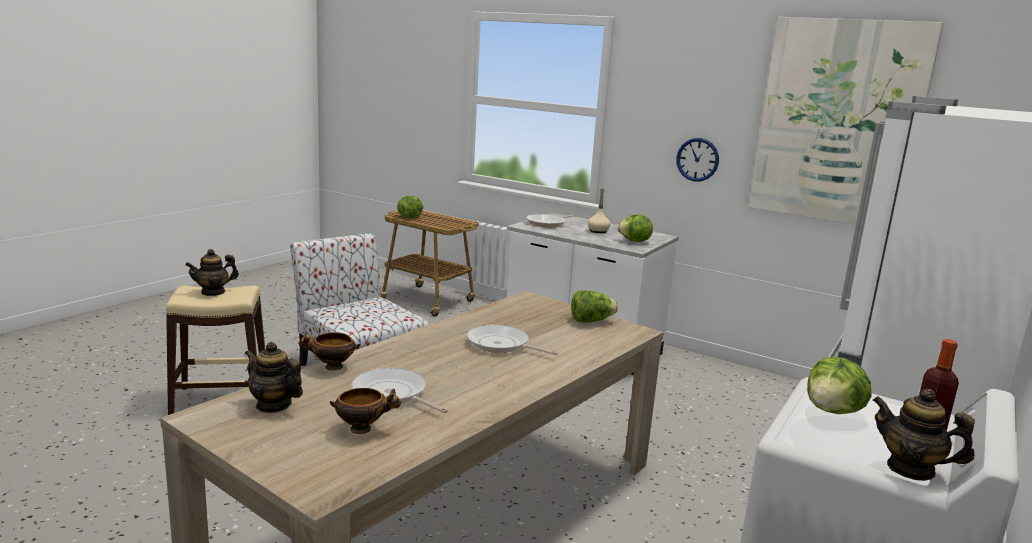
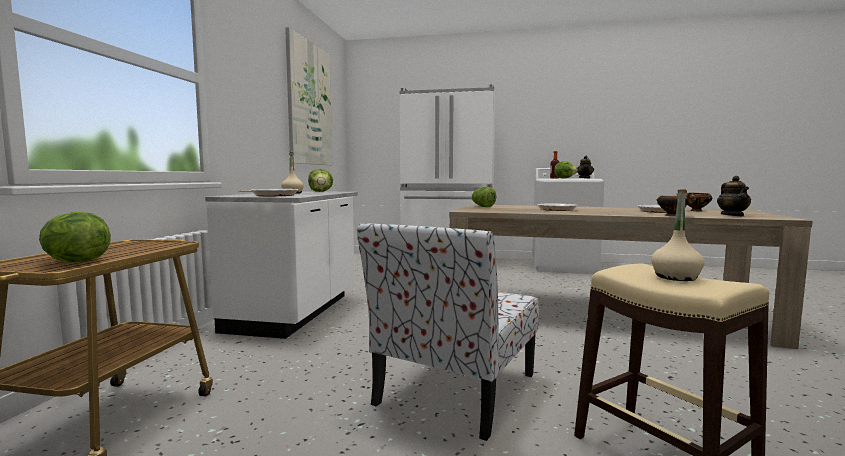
camera: 110 degrees left, 10 degrees down
teapot [185,249,239,296] -> beige bottle [651,189,705,281]
wall clock [676,138,719,182] -> none

